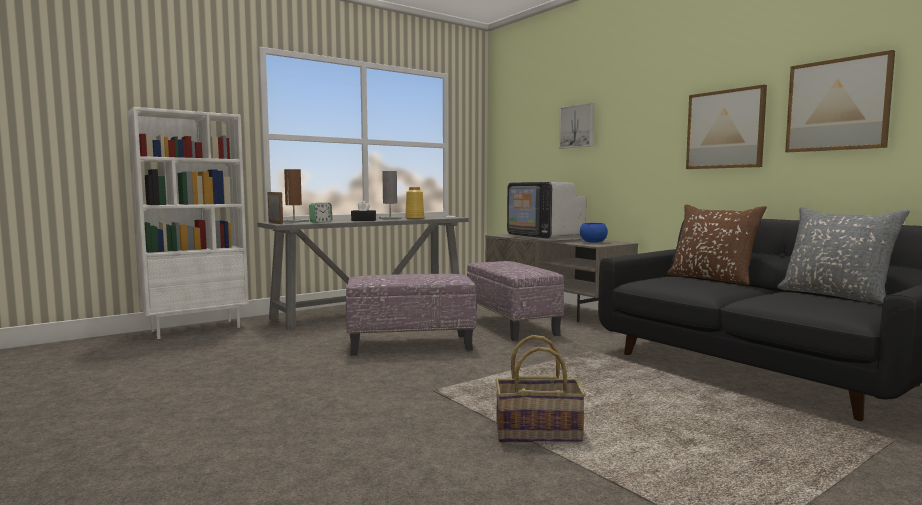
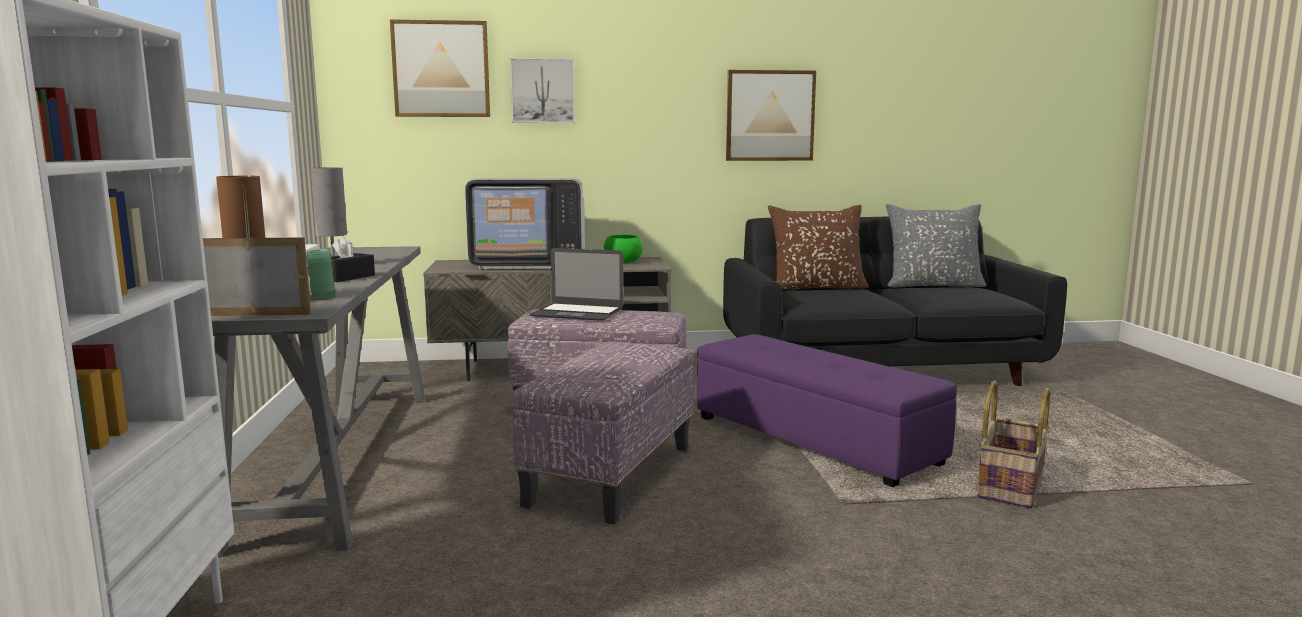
camera: 60 degrees left, 5 degrees up
yellow vase [405,187,424,219] -> none
blue bowl [580,223,608,243] -> green bowl [604,235,643,264]
picture [785,50,895,152] -> picture moved to [390,19,490,117]
none -> laptop [530,248,623,321]
none -> purple ottoman [697,334,957,487]

